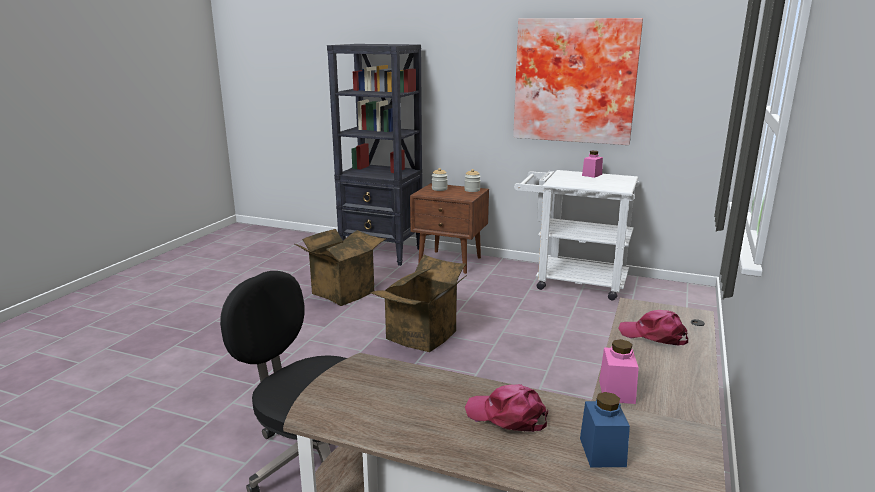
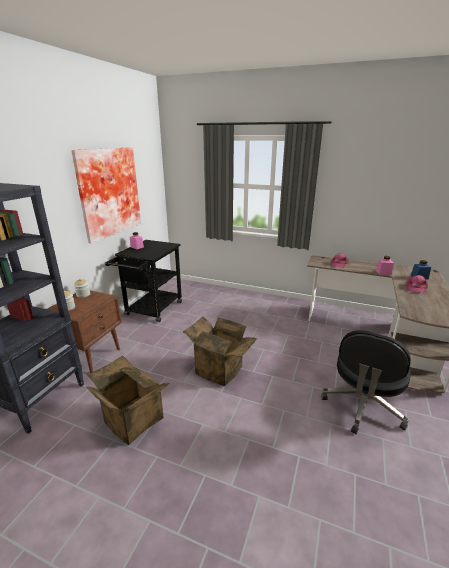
camera: 90 degrees left, 5 degrees up
white cart [514,170,639,301] -> black cart [105,240,182,322]

